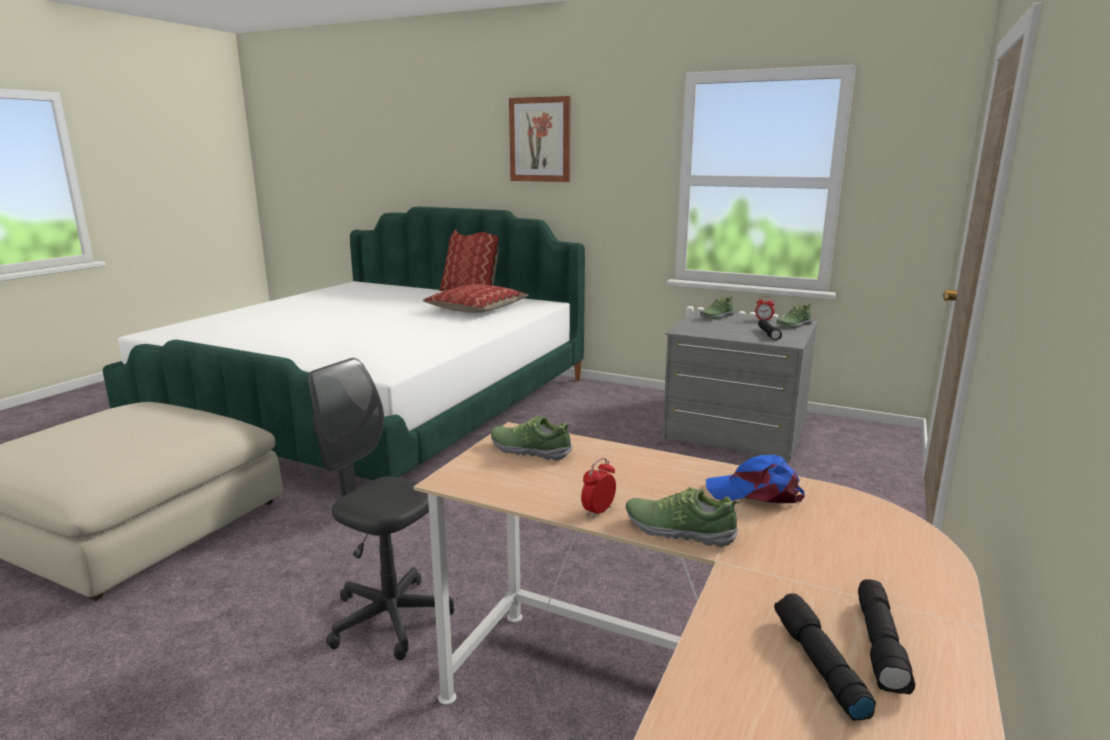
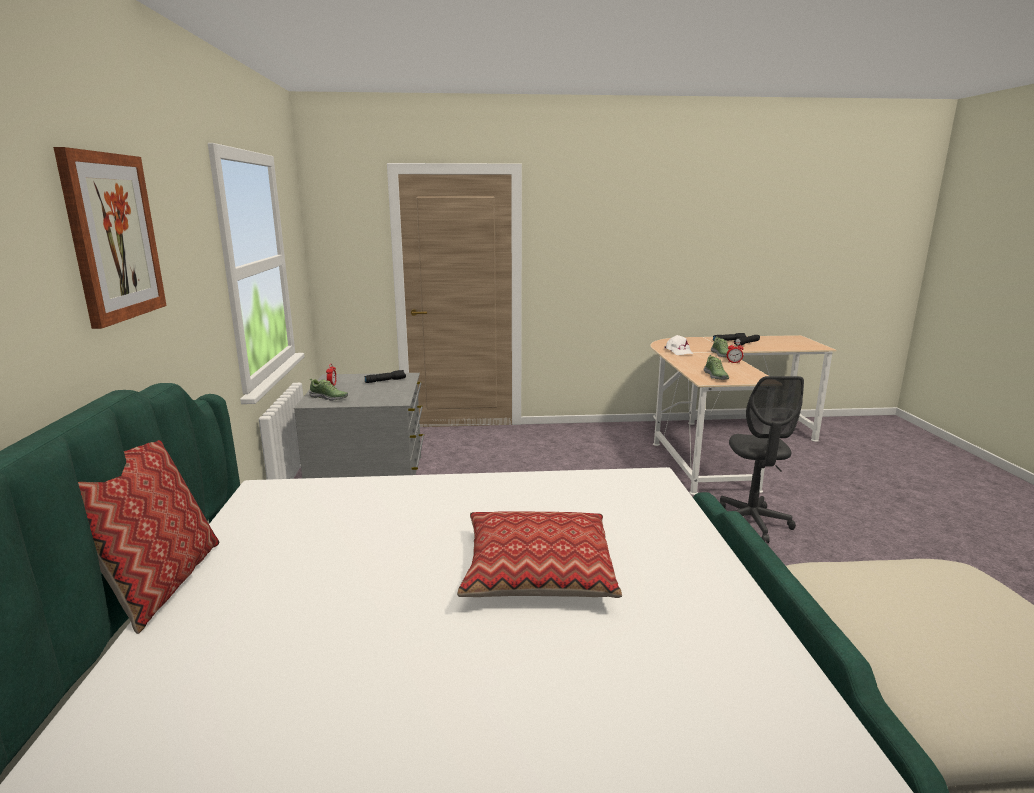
camera: 120 degrees left, 0 degrees up
pillow [423,284,528,313] -> pillow moved to [457,511,622,598]
blue cap [706,455,805,503] -> white cap [664,335,693,355]
shoe [776,304,813,329] -> none

